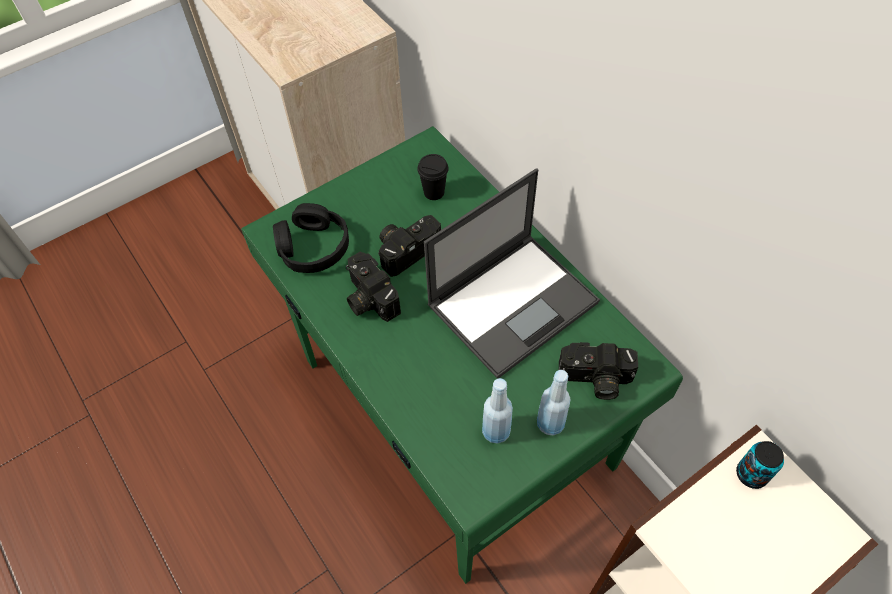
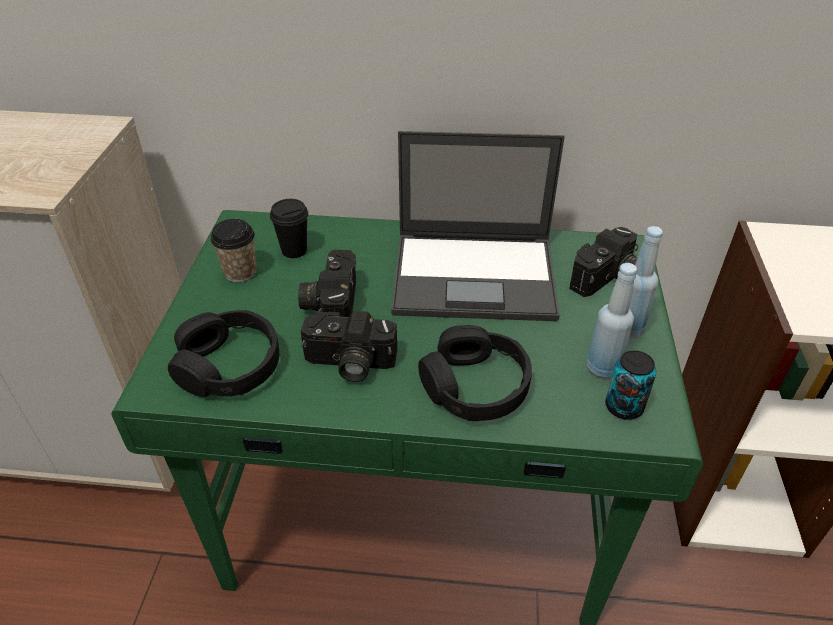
camera: 50 degrees left, 15 degrees down
laptop [424,169,600,379] -> laptop turned 90 degrees clockwise [391,131,565,321]
can [736,441,784,489] -> can moved to [605,350,656,420]
none -> cup [211,219,257,282]
none -> black headphones [418,325,532,421]

